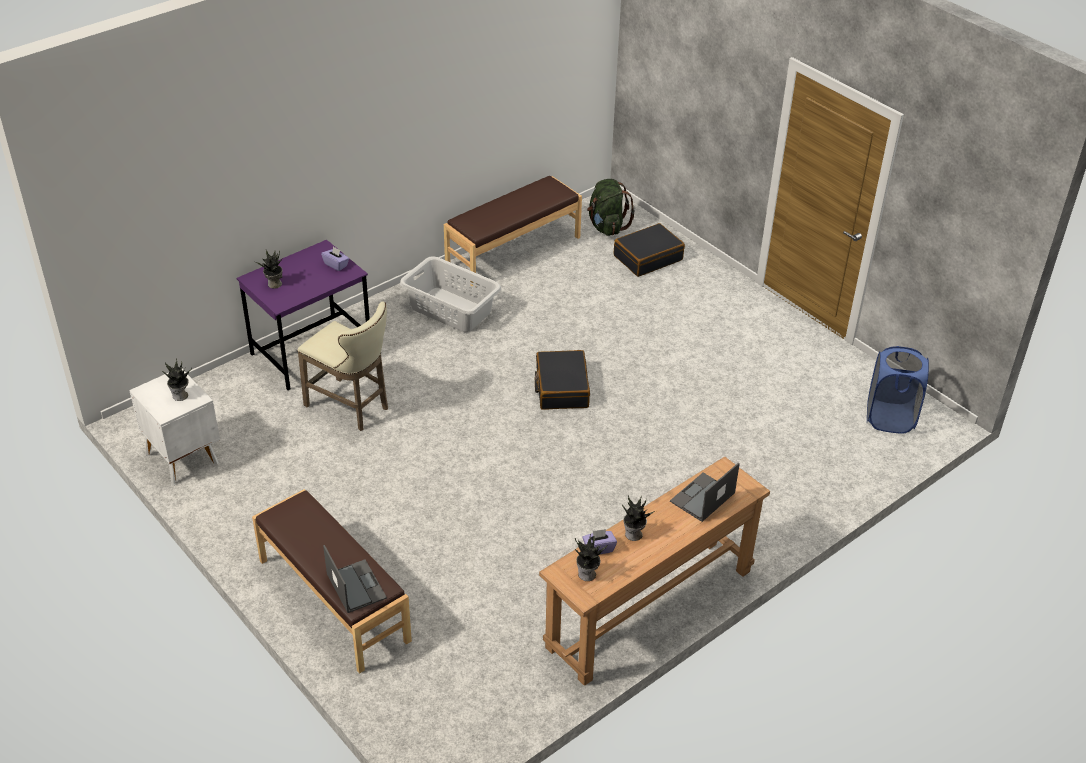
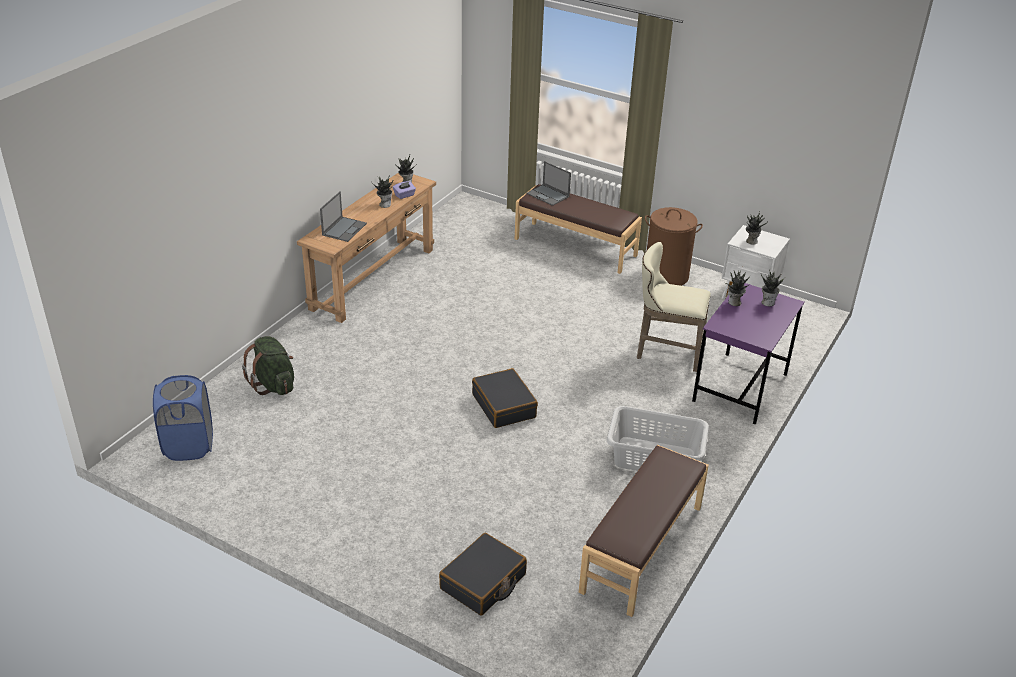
camera: 160 degrees right, 5 degrees down
purple tissue box [321,246,349,271] -> none
green backpack [587,179,635,236] -> green backpack moved to [242,336,294,395]
none -> brown laundry basket [645,207,703,286]
none -> potted plant [724,271,750,306]

